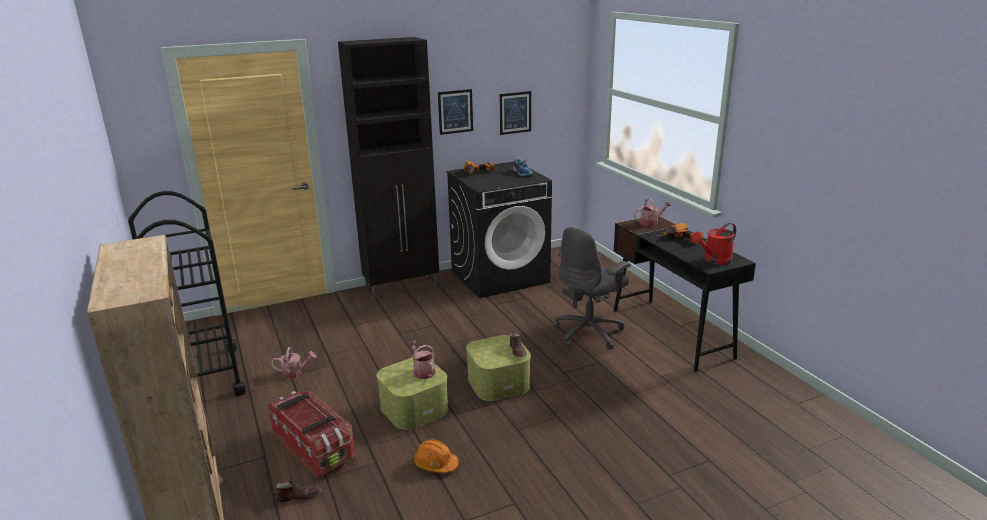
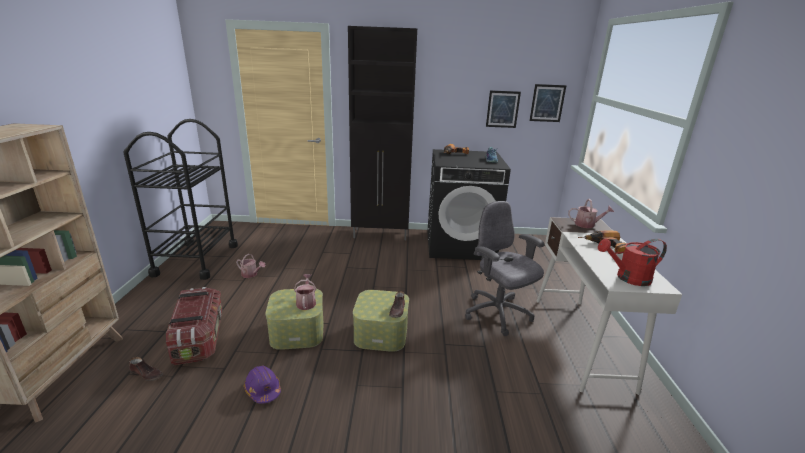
camera: 25 degrees right, 0 degrees up
orange hard hat [414,439,459,473] -> purple hard hat [244,365,281,404]
picture [438,89,473,135] -> picture moved to [529,84,567,122]
grey office chair [553,227,631,350] -> grey office chair turned 75 degrees clockwise [465,201,544,336]
black desk [614,217,756,372] -> white desk [536,217,682,395]

